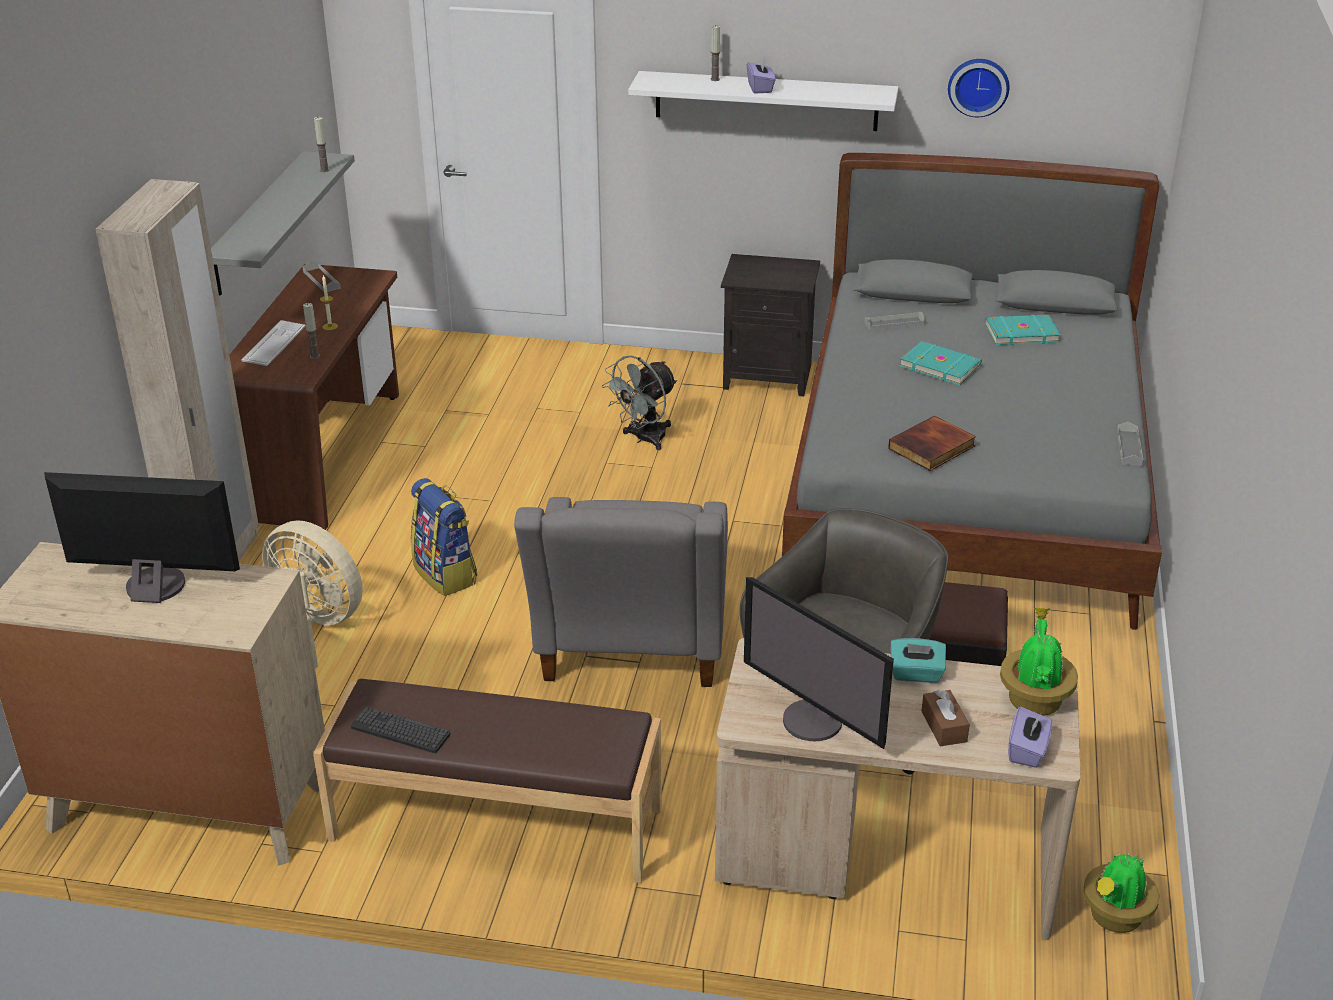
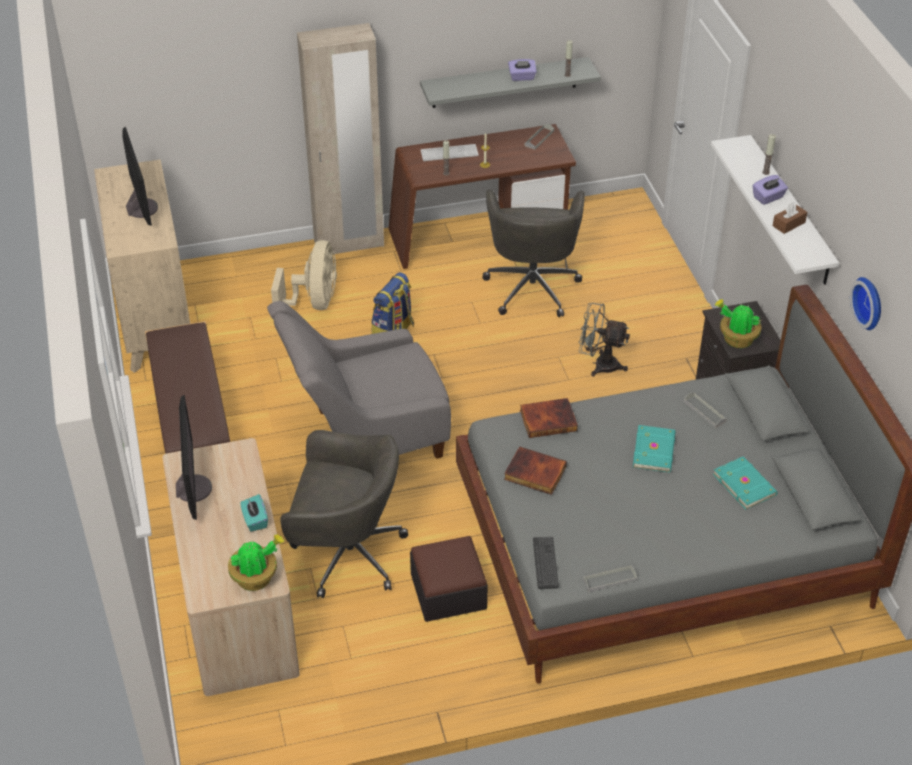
camera: 65 degrees right, 10 degrees up
keyboard [351,707,451,753] -> keyboard moved to [533,537,559,589]
monitor [744,577,894,749] -> monitor turned 150 degrees clockwise [176,395,212,520]
brown tissue box [921,690,970,746] -> brown tissue box moved to [773,202,807,234]
purple tissue box [1008,706,1052,768] -> purple tissue box moved to [508,59,537,81]
potted plant [1083,854,1159,933] -> potted plant moved to [714,299,761,348]
none -> grey office chair [482,189,585,317]
none -> book [520,398,578,438]

